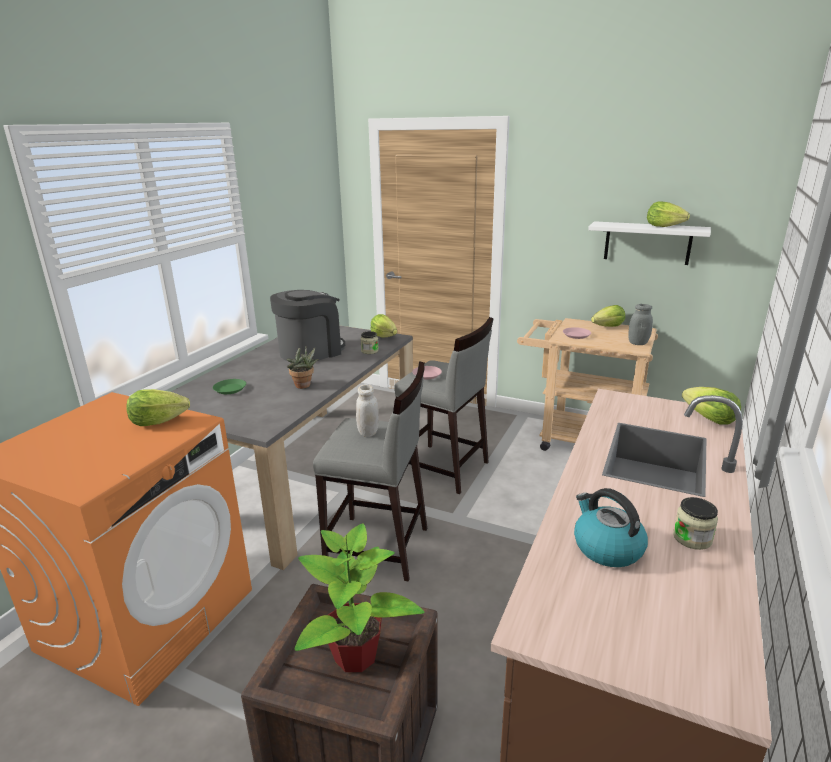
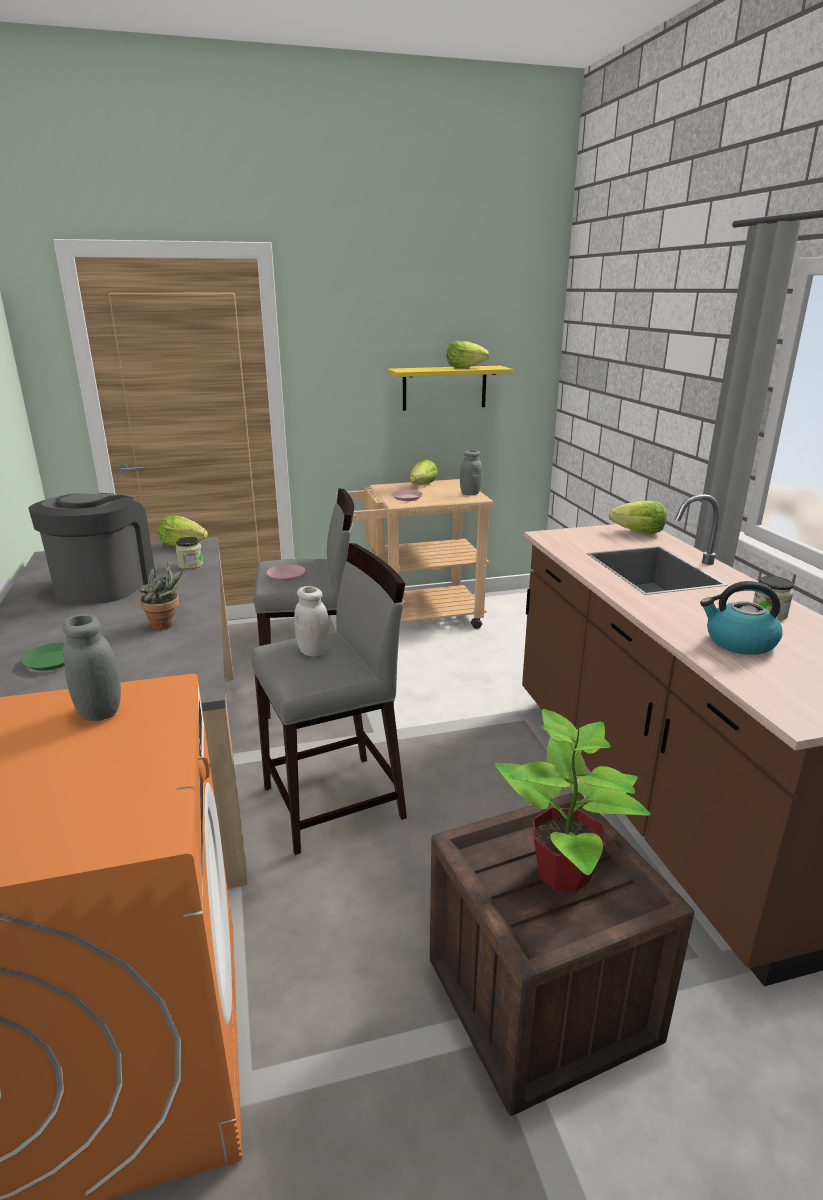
camera: 40 degrees left, 0 degrees up
lettuce [126,389,190,426] -> grey jar [62,614,121,721]
white shelf [588,221,711,265] -> yellow shelf [388,366,513,411]

